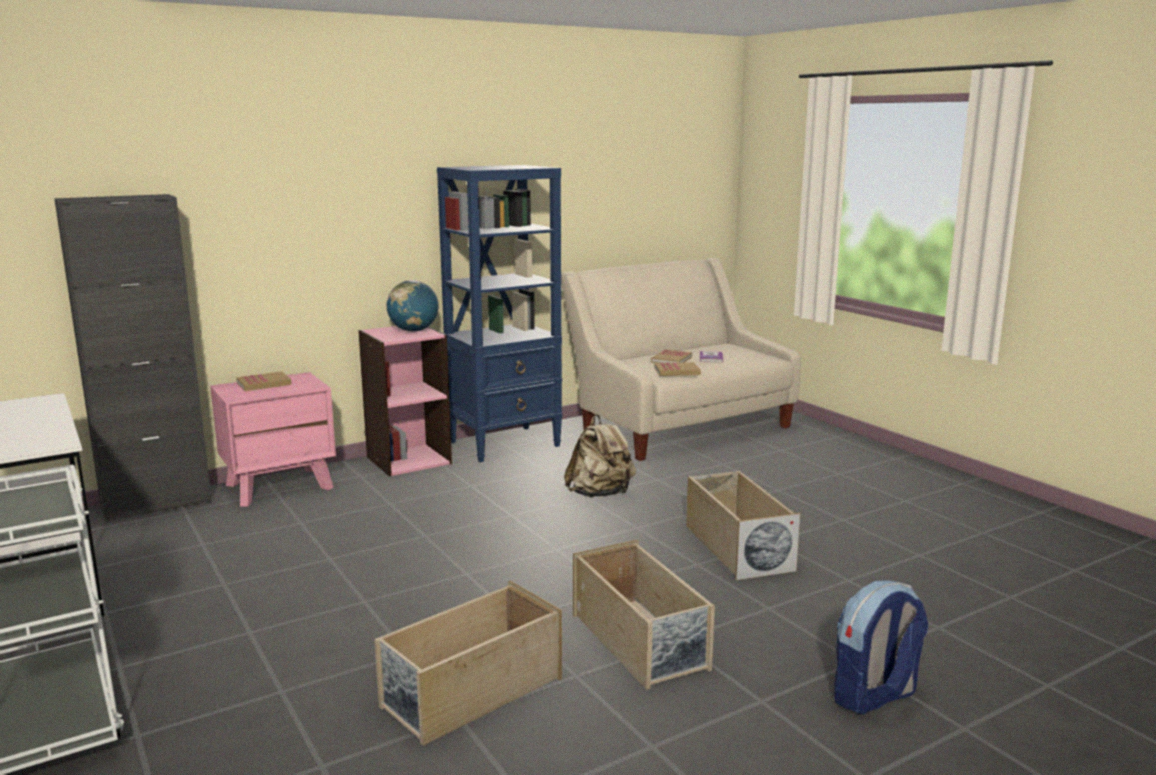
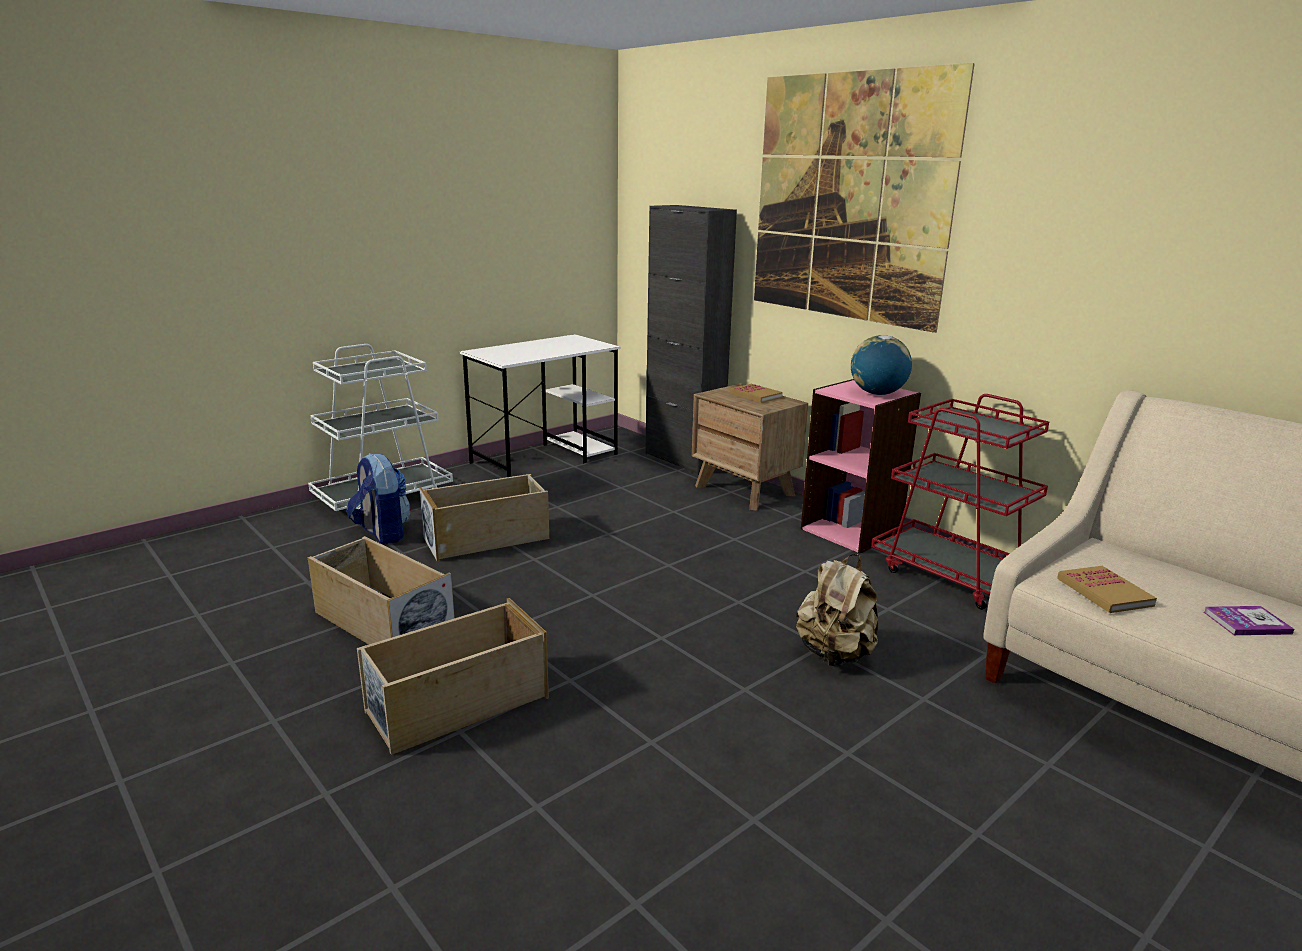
camera: 80 degrees right, 5 degrees up
pink nightstand [210,372,336,507] -> brown nightstand [692,384,808,511]
blue bookcase [437,165,562,462] -> red cart [871,394,1049,610]
book [651,349,692,363] -> none
beige storage box [686,470,801,580] -> beige storage box moved to [419,474,549,561]
backpack [834,580,928,714] -> backpack moved to [346,453,411,544]
none -> picture [754,63,975,333]

